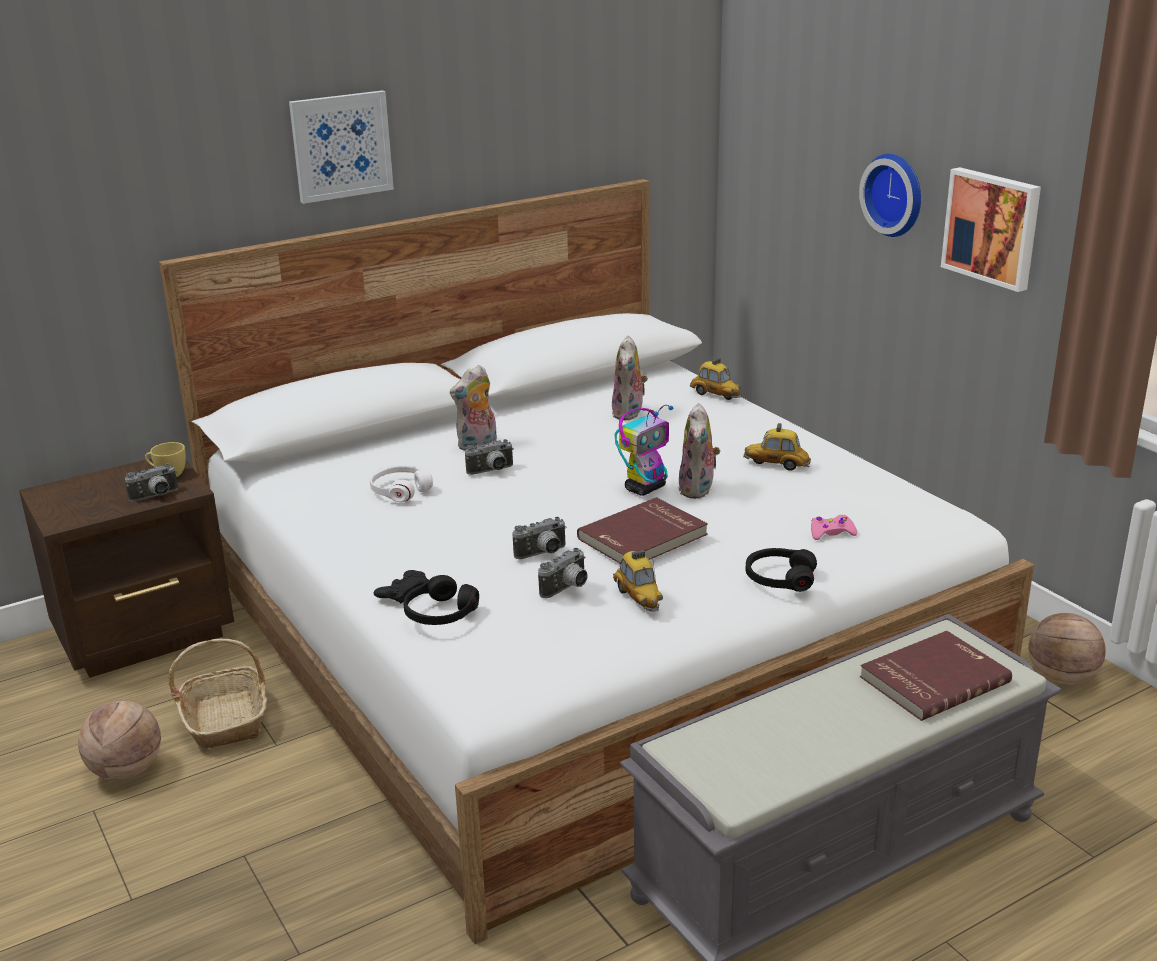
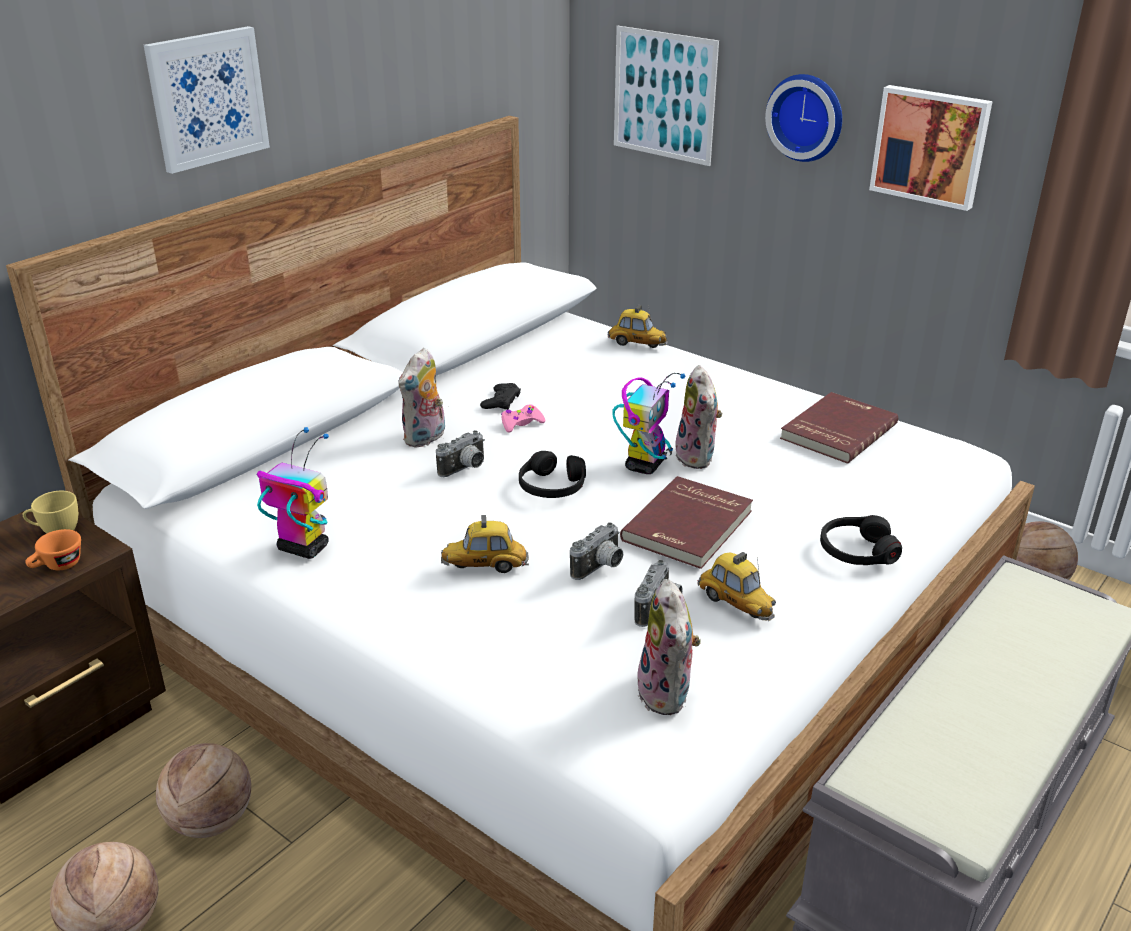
camera: 20 degrees left, 5 degrees up
camera [125,464,178,502] -> orange cup [25,529,81,570]
basket [168,639,267,749] -> basketball [156,743,251,838]
white headphones [370,465,433,502] -> none
black game controller [374,570,429,603] -> black game controller moved to [480,383,521,410]
black headphones [403,575,479,625] -> black headphones moved to [519,451,586,498]
plush toy [612,336,648,420] -> plush toy moved to [637,579,701,715]
toy car [744,423,811,471] -> toy car moved to [441,515,529,573]
pink game controller [811,515,857,540] -> pink game controller moved to [501,404,545,432]
red book [860,631,1012,721] -> red book moved to [780,392,898,464]
none -> toy robot [256,427,329,559]
none -> picture [614,26,719,166]

